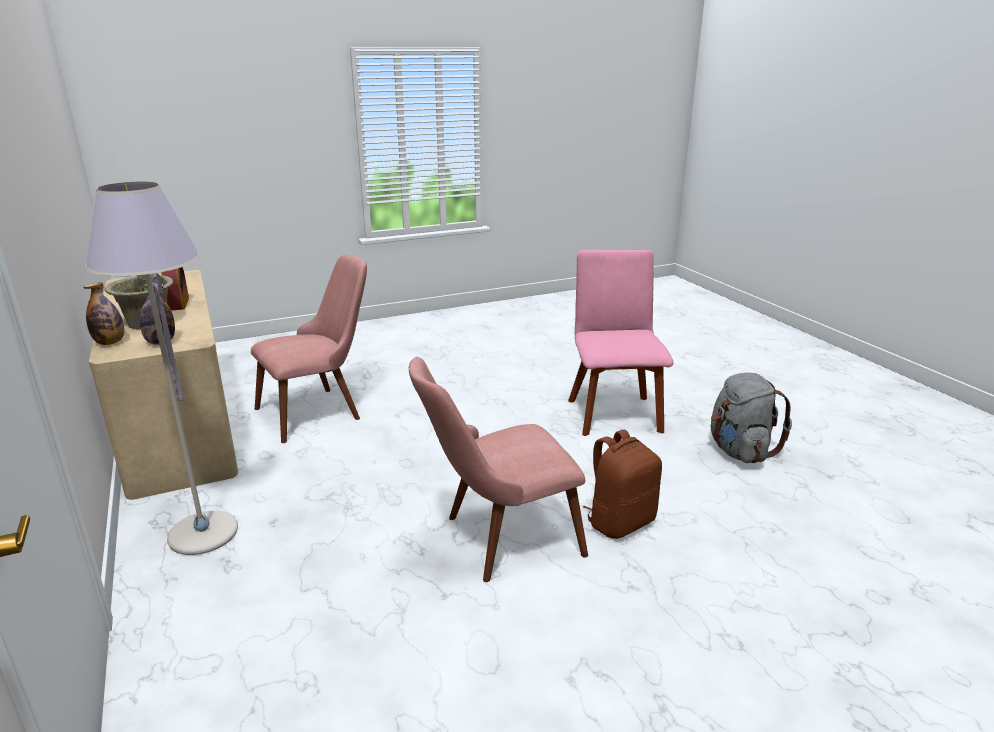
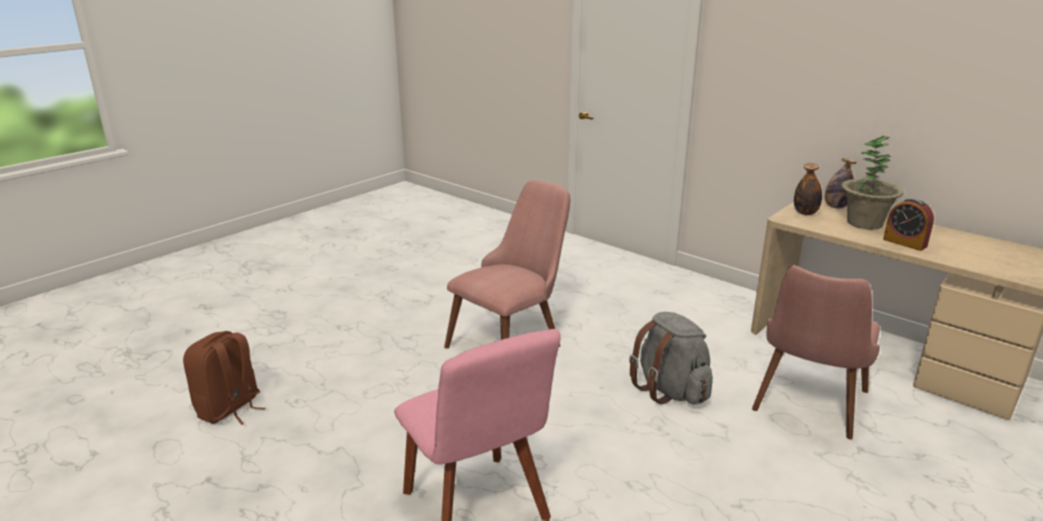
camera: 155 degrees right, 0 degrees up
grey floor lamp [85,181,238,555] -> none
brown backpack [583,429,662,539] -> brown backpack moved to [183,331,266,425]
grey backpack [711,372,792,463] -> grey backpack moved to [629,312,713,404]

